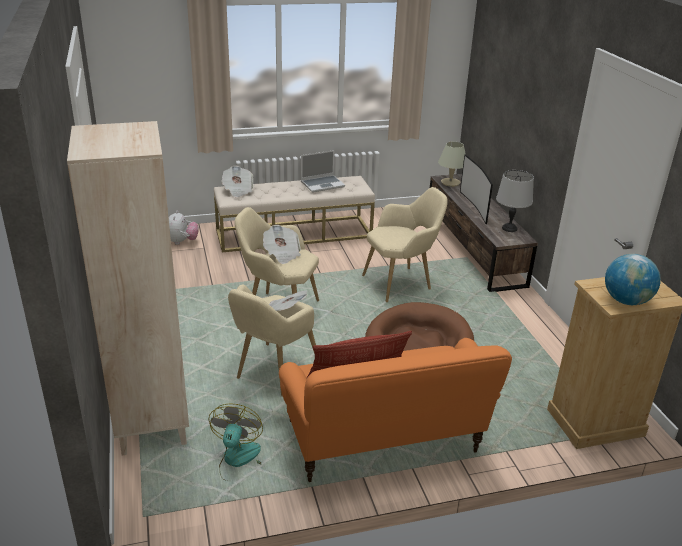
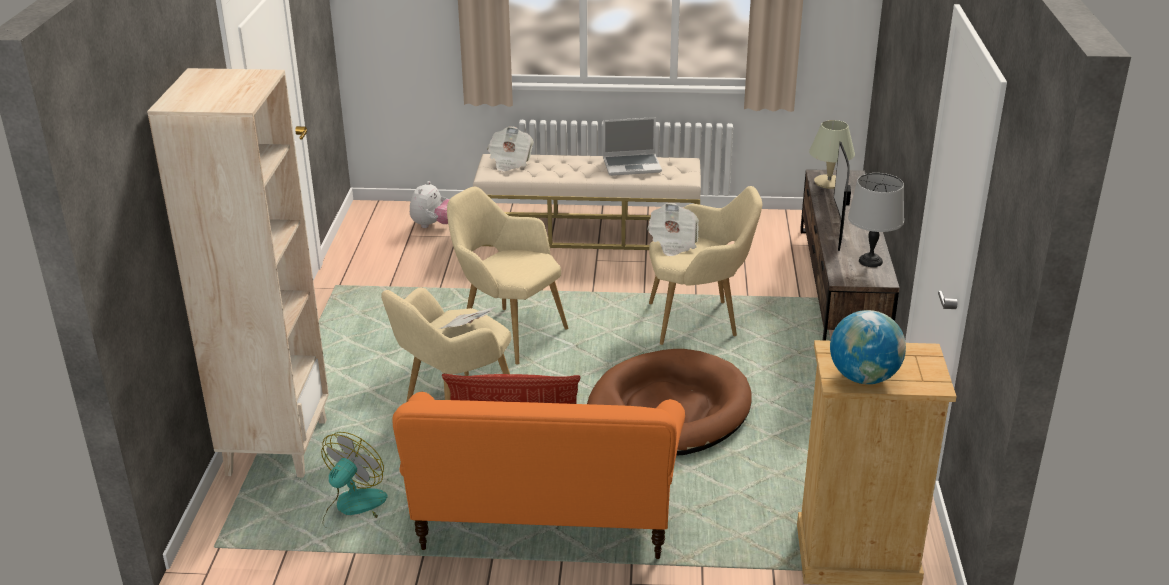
camera: 20 degrees right, 0 degrees up
newspaper [263,225,301,264] -> newspaper moved to [647,203,699,256]

